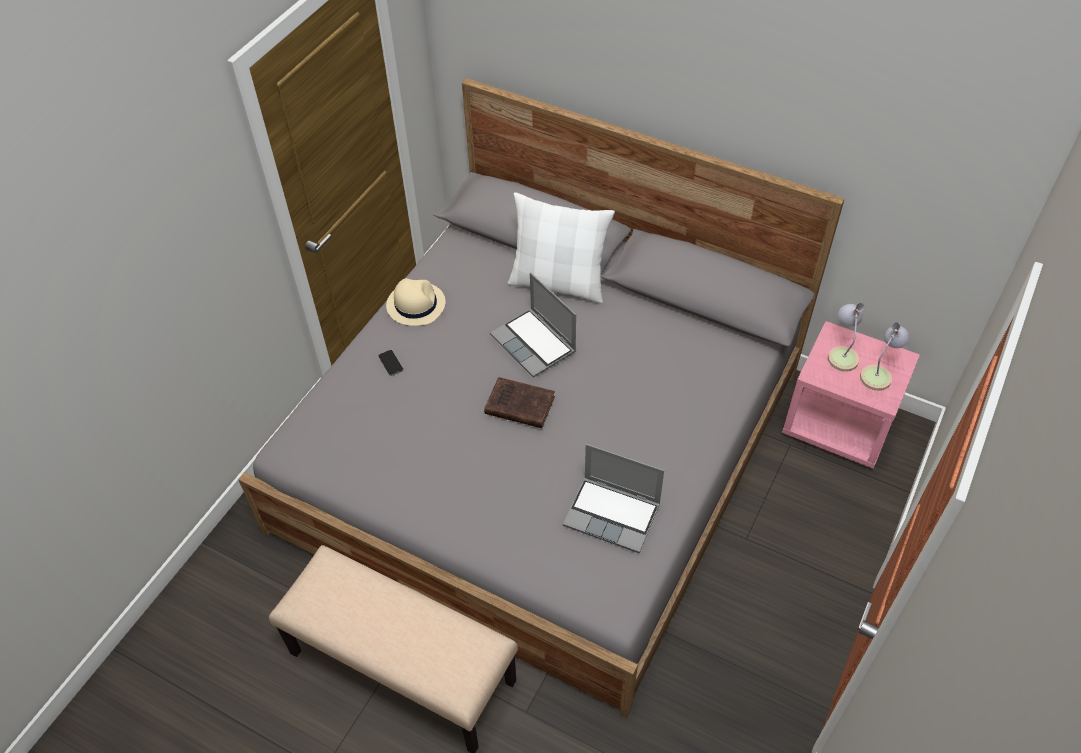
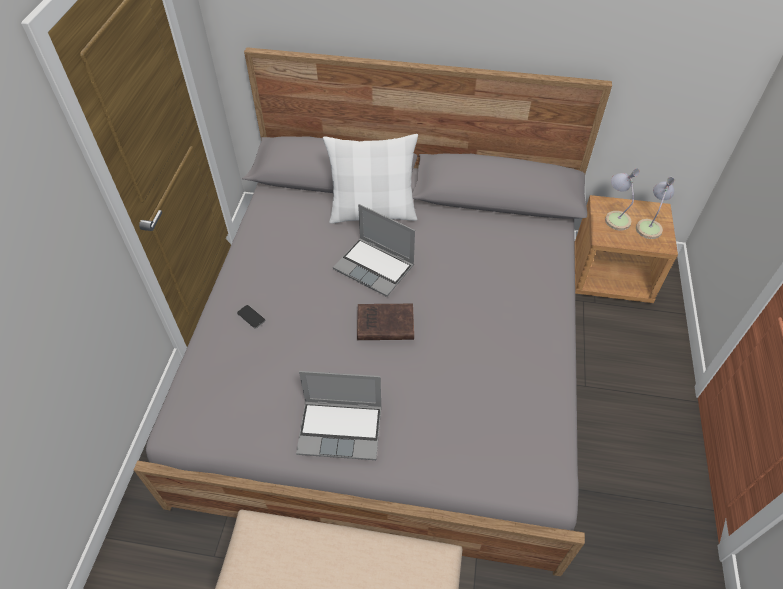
camera: 20 degrees left, 0 degrees up
beige hat [386,278,446,326] -> none
laptop [563,444,664,553] -> laptop moved to [296,371,381,460]
pink nightstand [782,321,920,469] -> brown nightstand [574,195,678,303]

